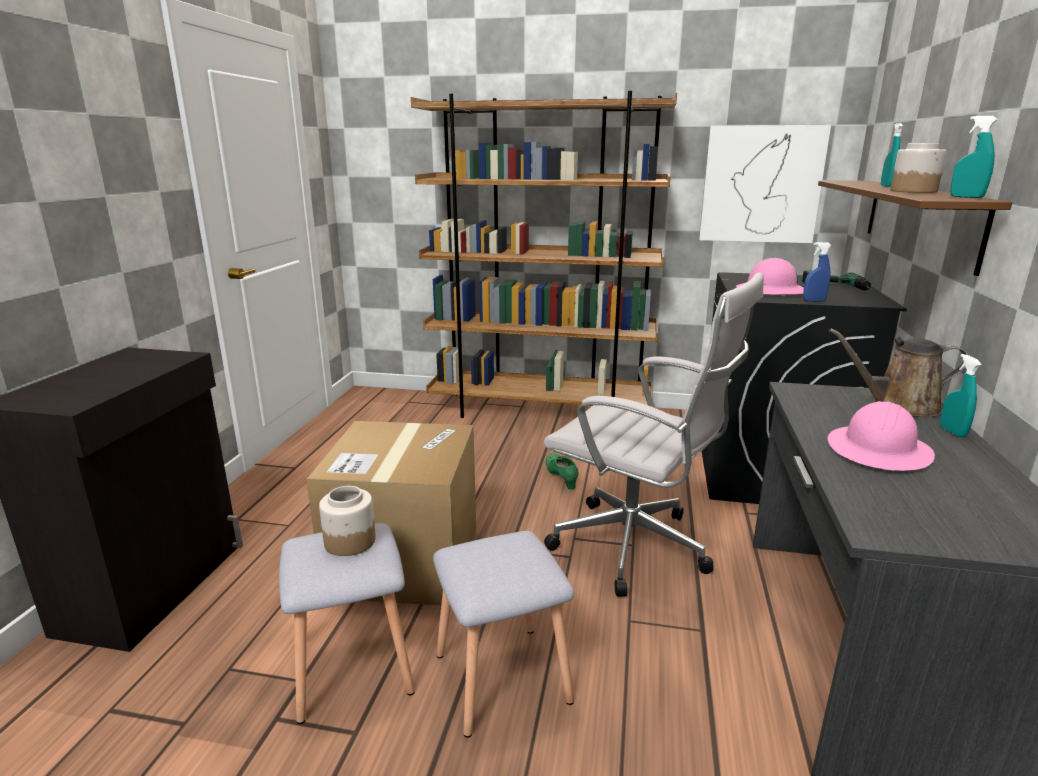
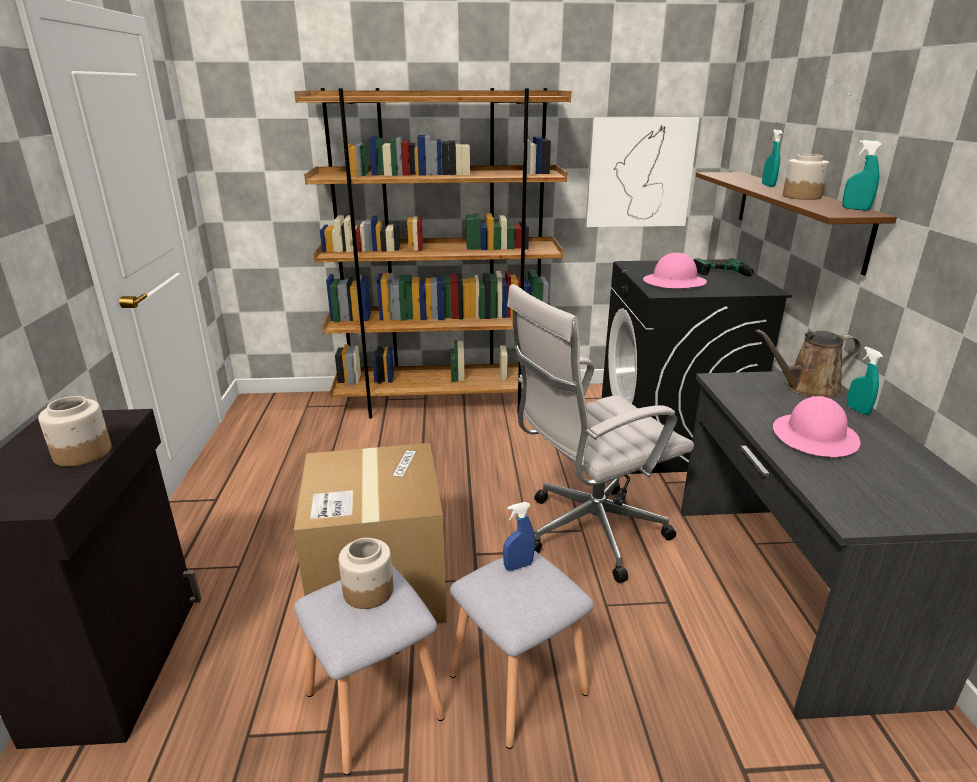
camera: 15 degrees left, 5 degrees up
white office chair [544,272,764,597] -> white office chair turned 135 degrees clockwise [507,284,694,583]
green shoe [546,454,578,490] -> none
blue spray bottle [803,242,832,302] -> blue spray bottle moved to [503,502,535,571]
none -> jar [38,396,112,467]

